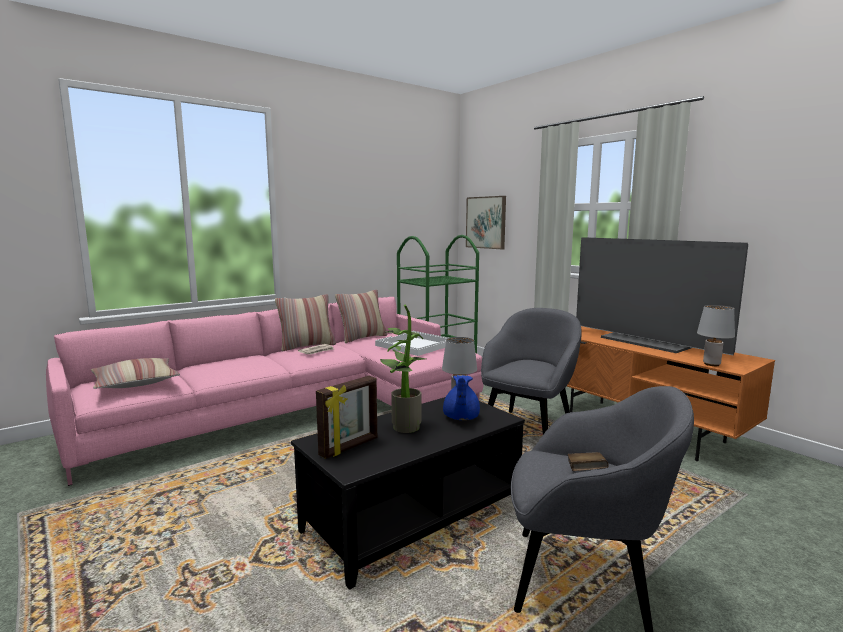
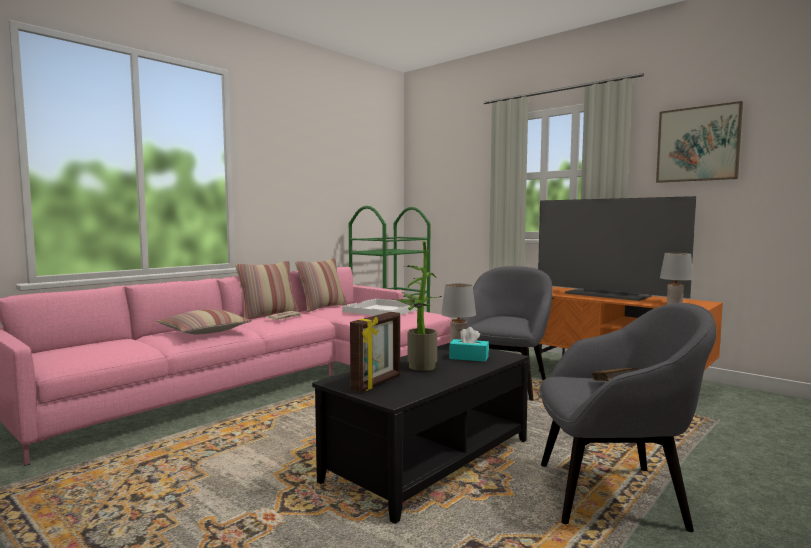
camera: 10 degrees left, 5 degrees down
pillow [91,358,180,389] -> pillow moved to [157,309,252,334]
blue teapot [443,375,480,420] -> turquoise tissue box [449,327,489,362]
picture [466,196,506,249] -> picture moved to [656,101,743,183]

